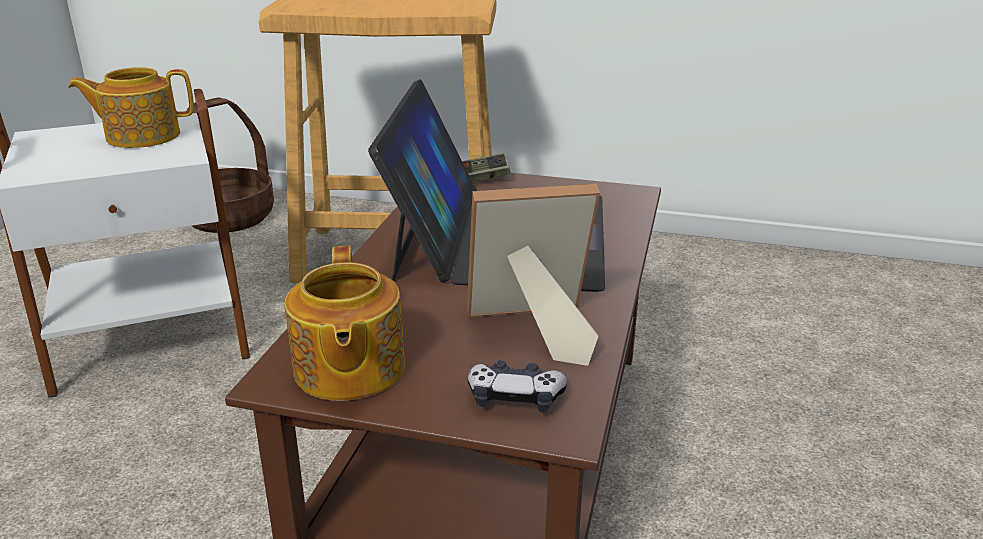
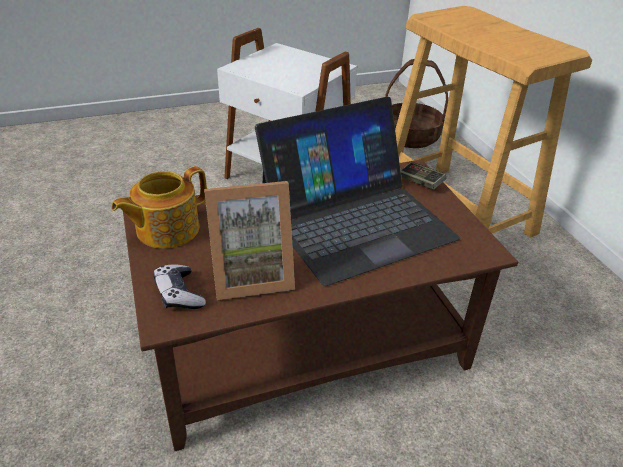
camera: 55 degrees right, 10 degrees up
teapot [68,67,194,148] -> none
picture frame [467,184,600,366] -> picture frame turned 120 degrees clockwise [204,181,295,300]

